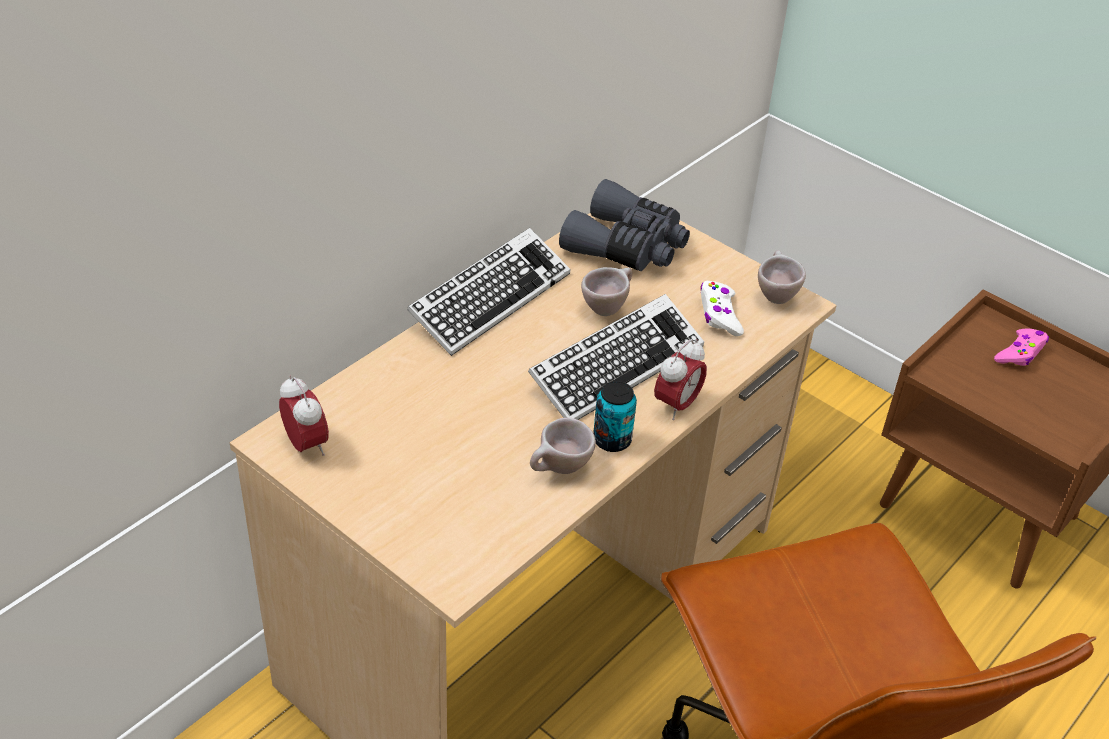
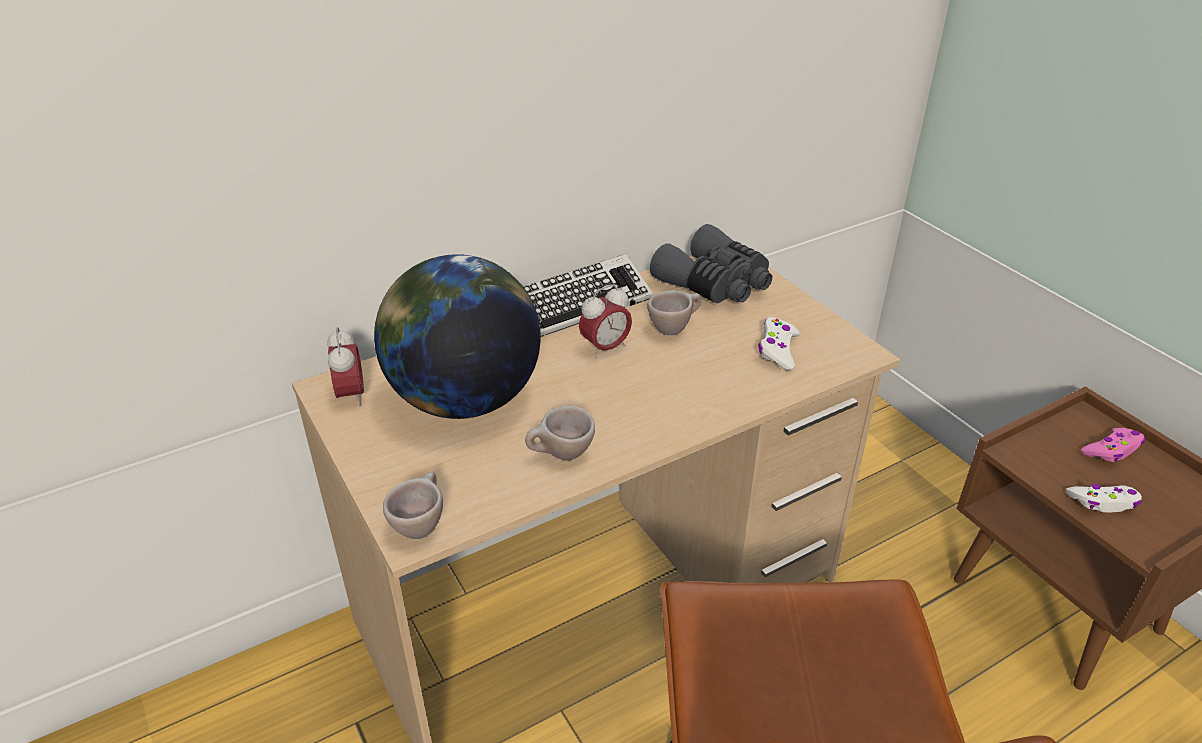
camera: 20 degrees right, 5 degrees down
keyboard [528,294,704,420] -> none
can [593,381,637,452] -> none
alarm clock [654,339,707,420] -> alarm clock moved to [579,284,632,359]
beige cup [758,250,806,304] -> beige cup moved to [383,472,443,539]
none -> globe [374,254,541,419]
none -> white game controller [1066,484,1142,512]

